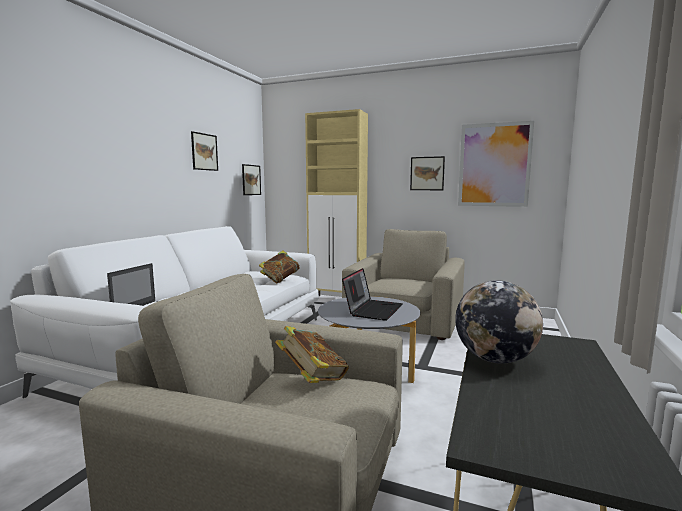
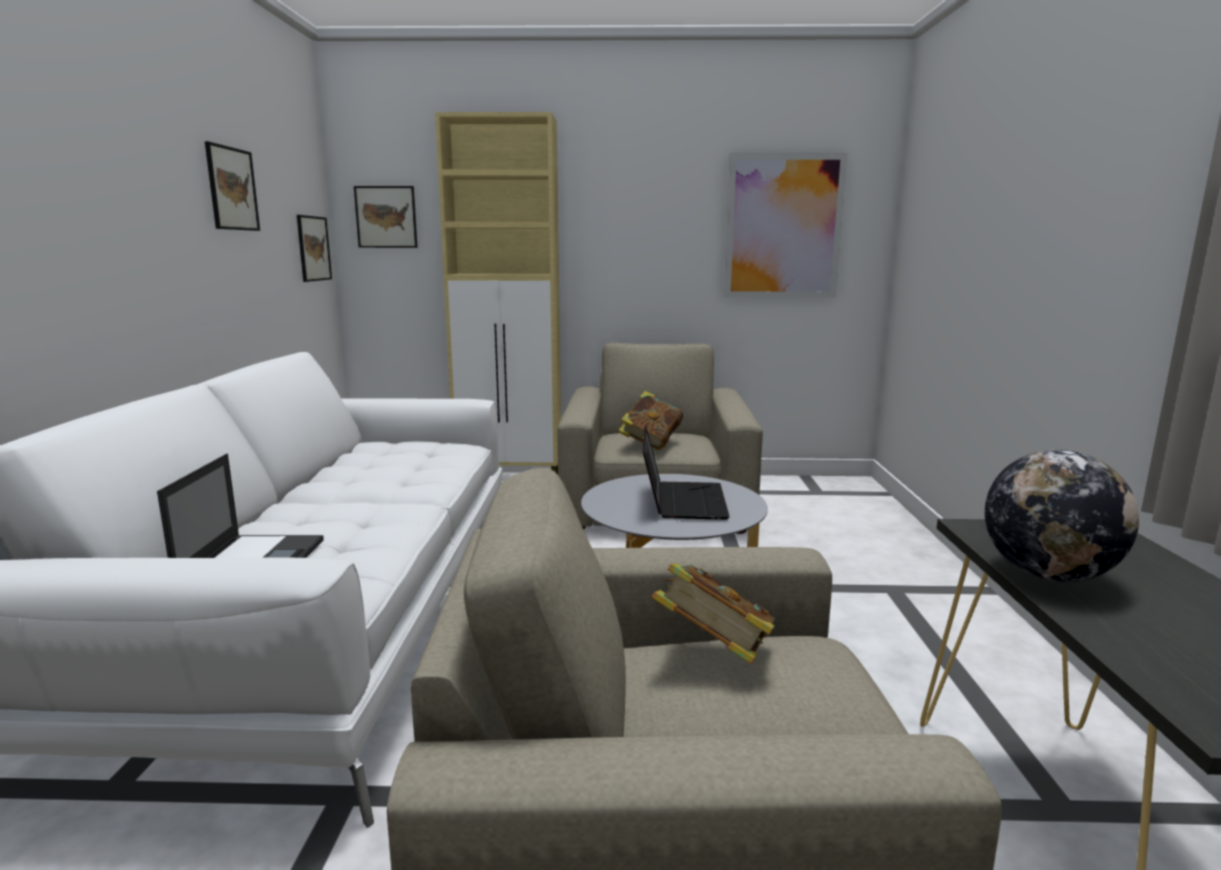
camera: 20 degrees left, 5 degrees up
book [259,250,300,284] -> book moved to [618,391,683,450]
picture [410,156,445,190] -> picture moved to [354,186,418,248]

